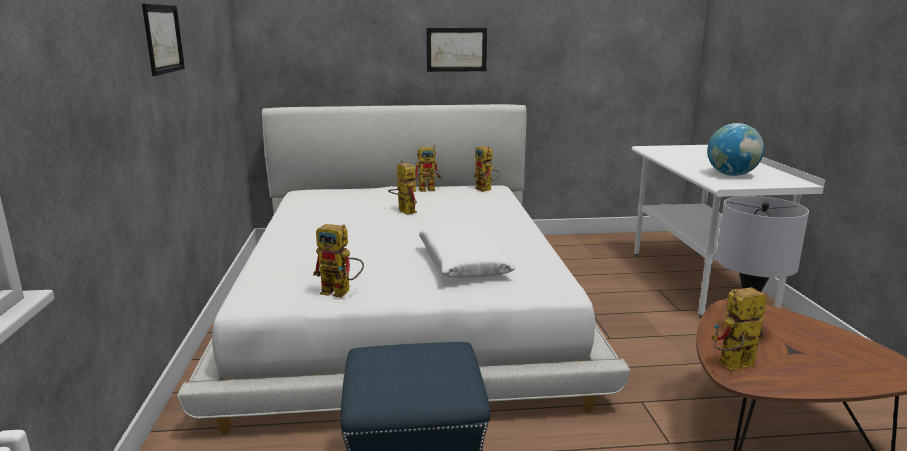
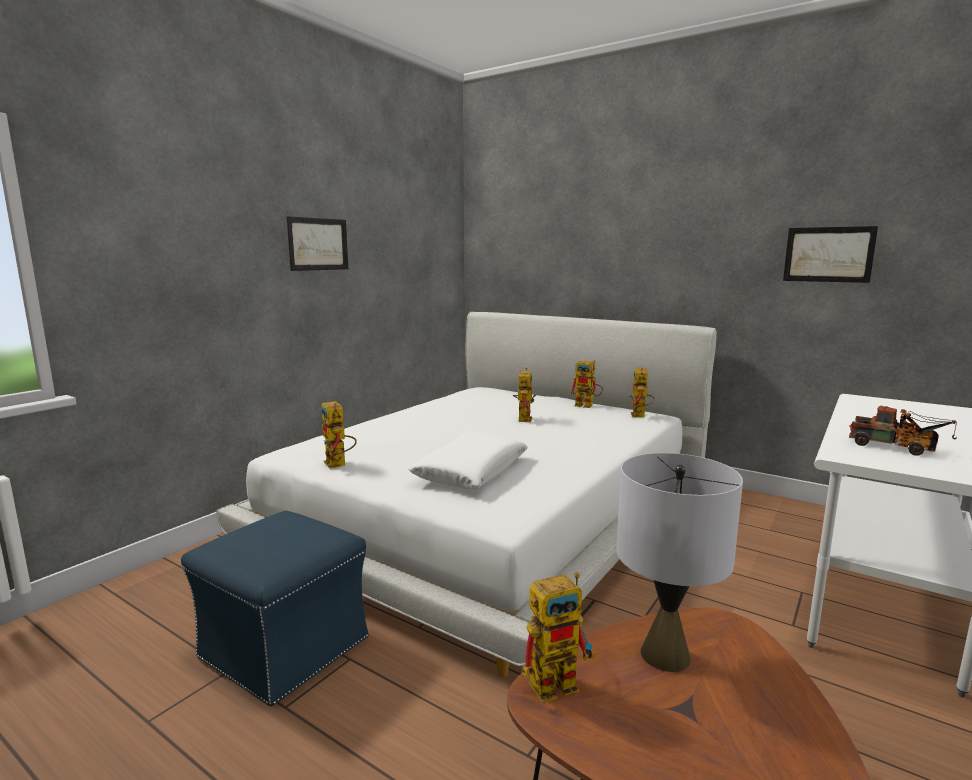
camera: 40 degrees right, 5 degrees down
picture [426,28,487,72] -> picture moved to [783,226,878,283]
globe [707,123,764,176] -> toy truck [849,406,957,456]
toy robot [711,287,767,370] -> toy robot turned 135 degrees clockwise [522,572,595,703]

